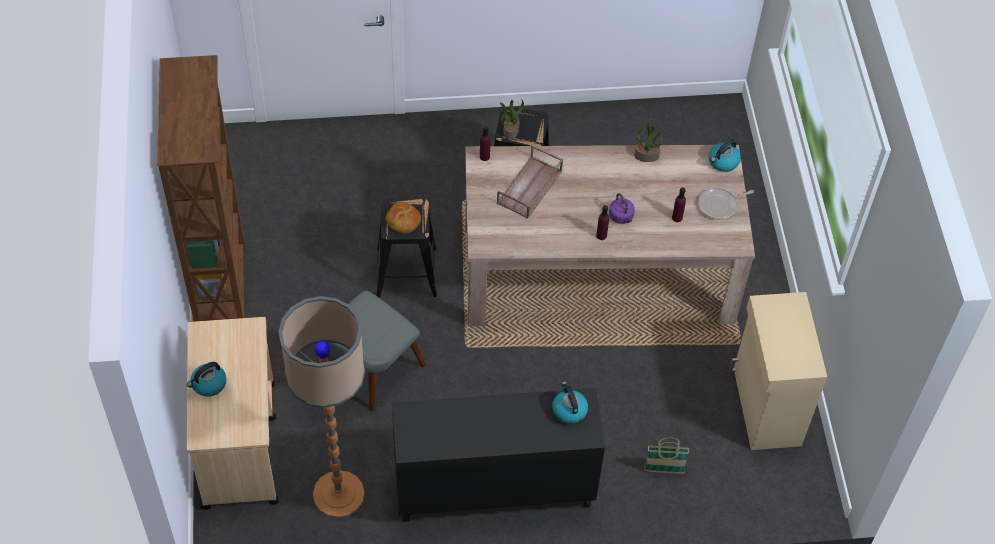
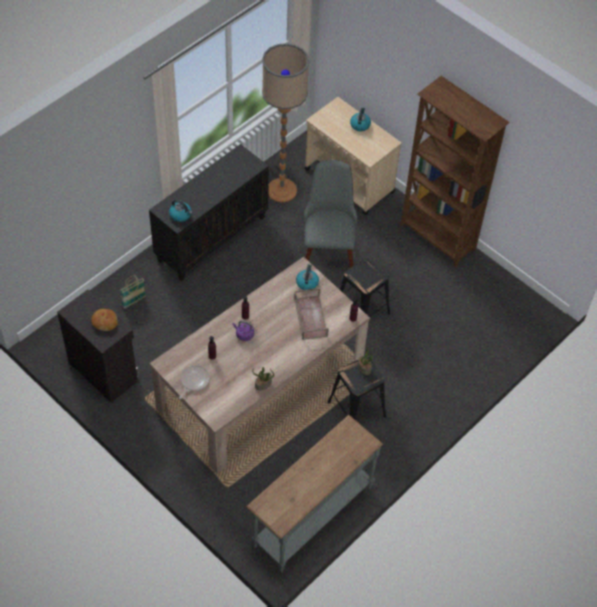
camera: 140 degrees right, 0 degrees up
bread [386,202,421,234] -> bread moved to [91,309,118,331]
kettle [708,139,741,172] -> kettle moved to [296,264,319,290]
beige cabinet [729,292,827,450] -> black cabinet [57,289,139,403]
none -> grey console table [246,415,383,573]

